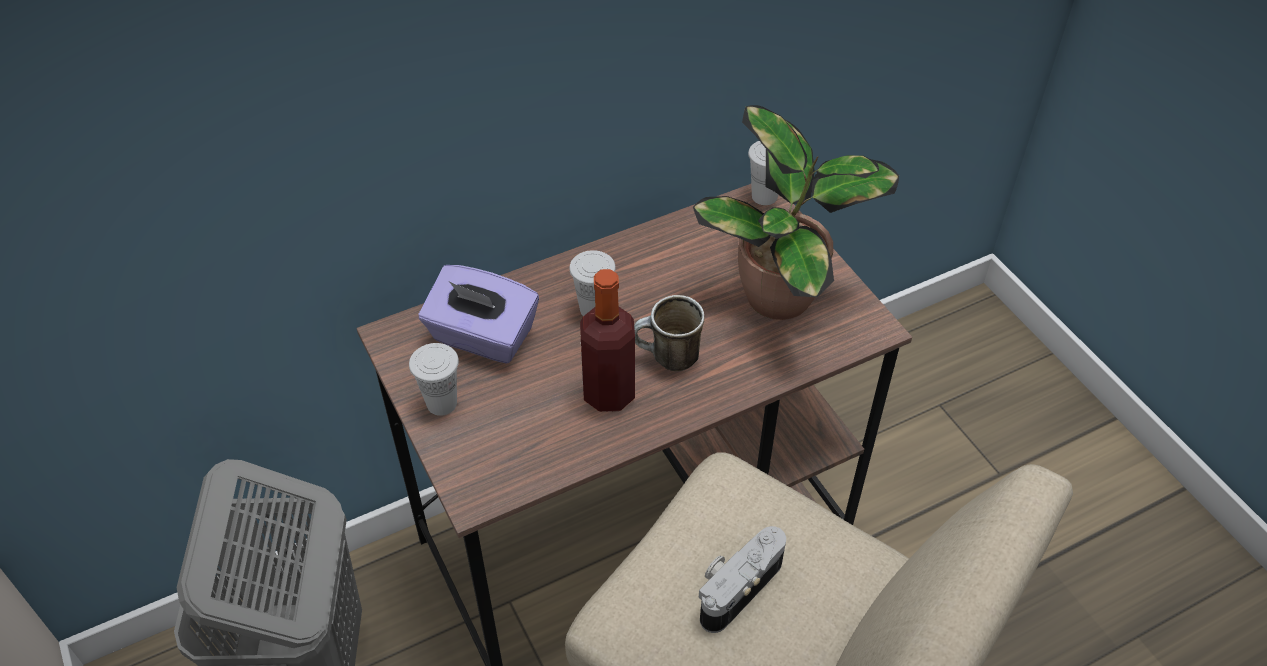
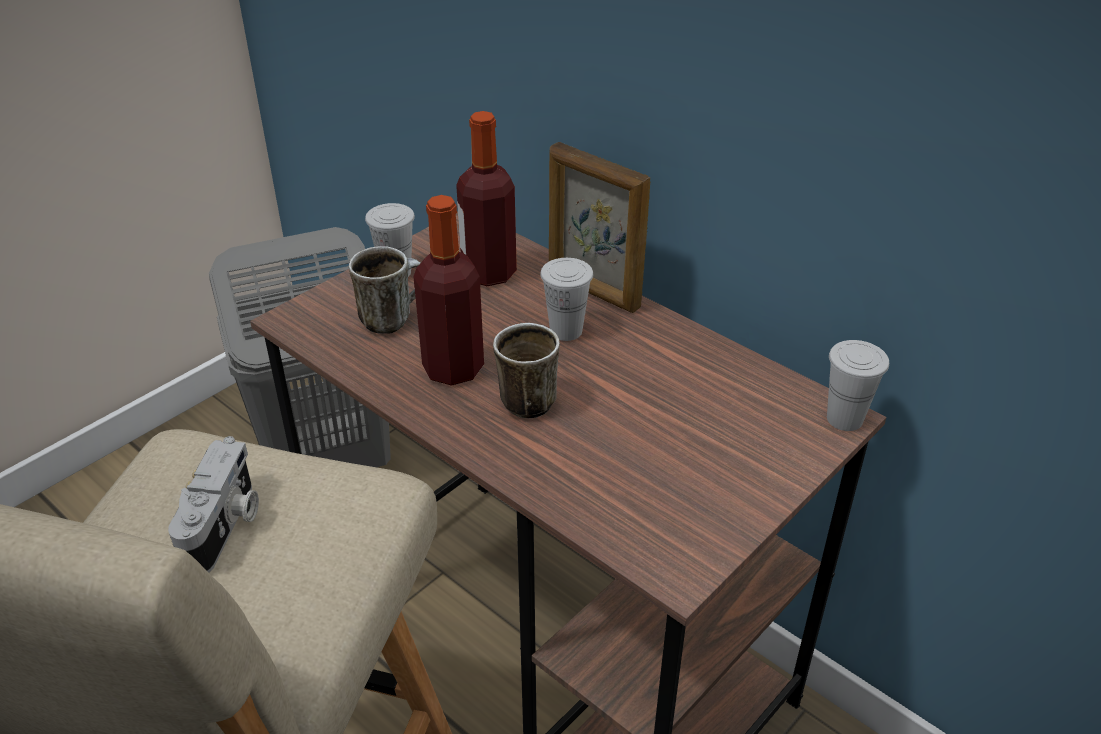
camera: 70 degrees right, 10 degrees down
purple tissue box [419,265,539,364] -> bottle [456,111,517,286]
potted plant [693,105,899,320] -> none
camera [699,526,786,633] -> camera turned 75 degrees clockwise [168,436,259,573]
none -> mug [349,246,420,334]
none -> picture frame [549,142,651,313]

